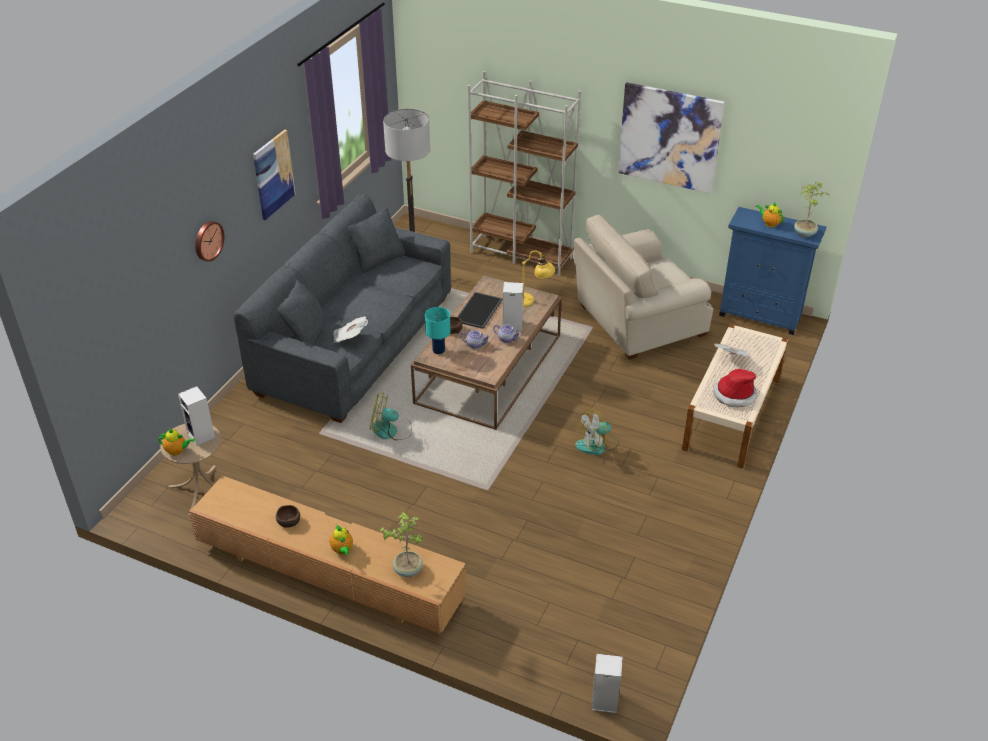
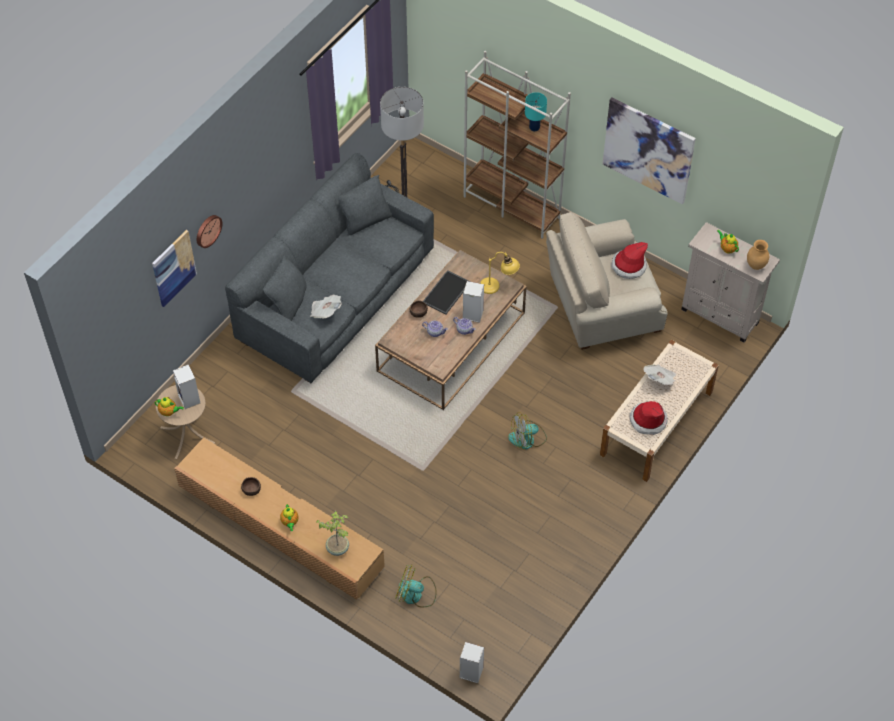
camera: 10 degrees right, 15 degrees up
picture [253,130,295,220] -> picture moved to [152,230,197,307]
fan [370,392,412,440] -> fan moved to [395,565,437,607]
turquoise table lamp [425,307,450,354] -> turquoise table lamp moved to [525,92,547,131]
blue cabinet [719,207,826,335] -> beige cabinet [681,222,780,343]
potted plant [794,182,829,238] -> brown vase [747,240,769,270]
none -> hat [612,242,648,279]

